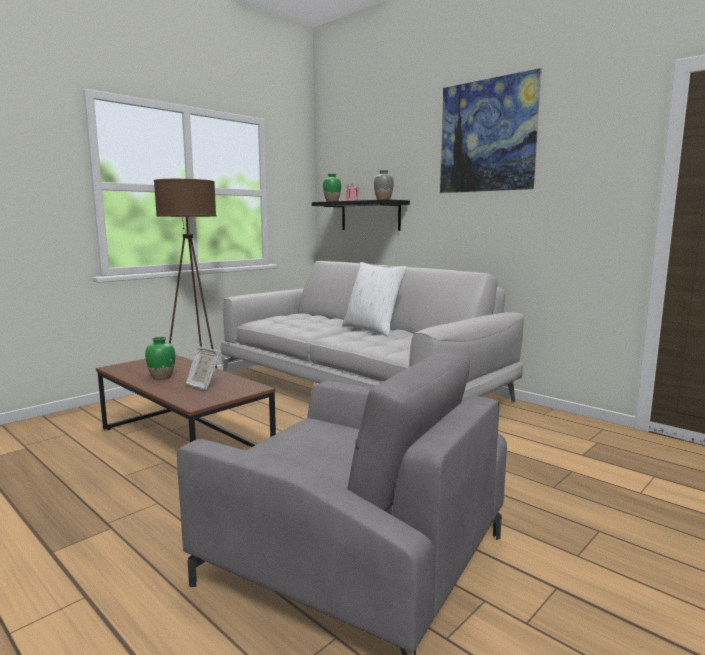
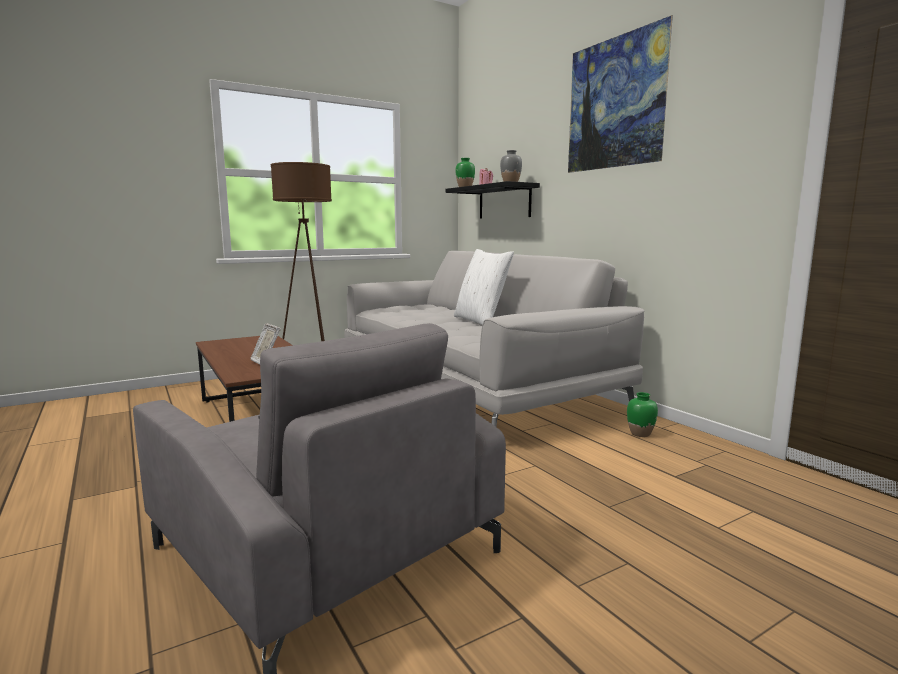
camera: 15 degrees right, 0 degrees up
green vase [145,337,175,380] -> green vase moved to [627,392,658,437]

